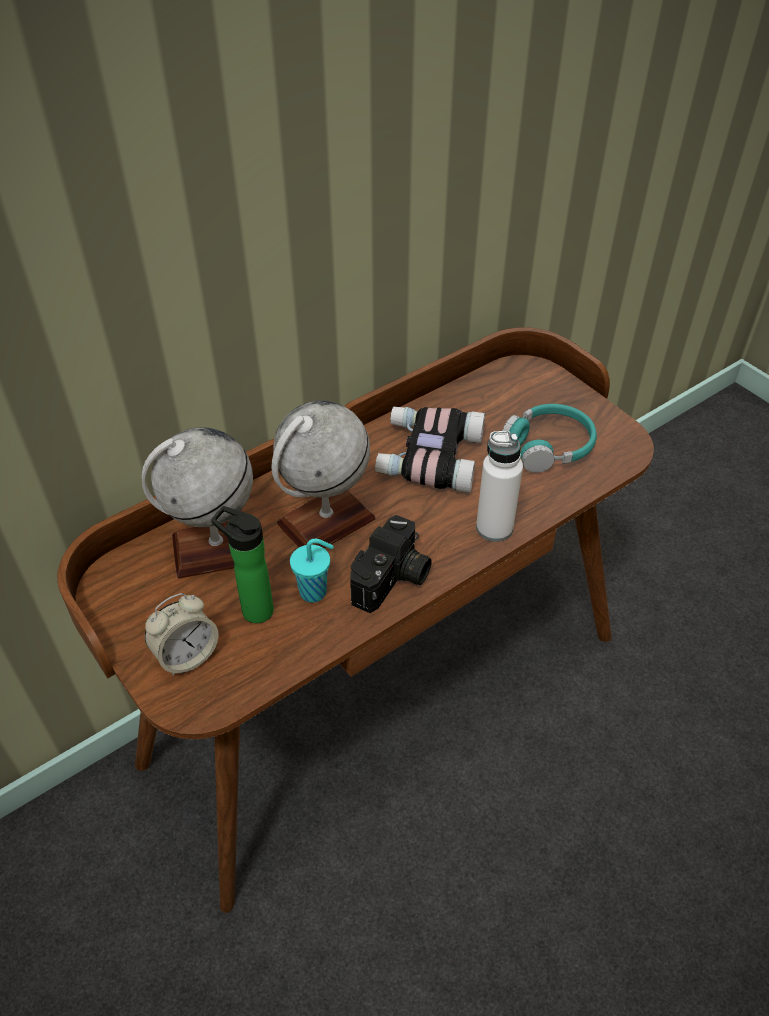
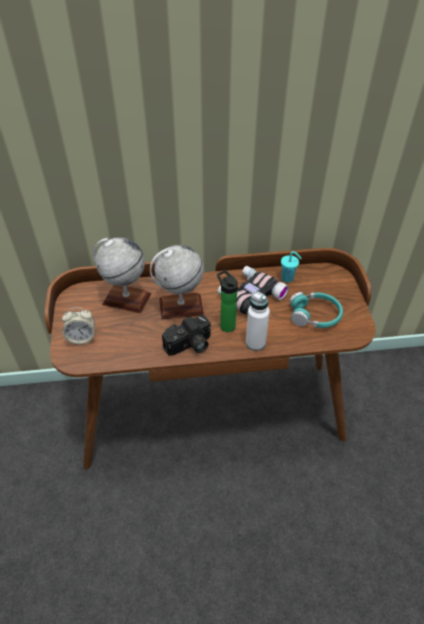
camera: 30 degrees right, 0 degrees up
bottle [211,506,274,623] -> bottle moved to [217,270,238,332]
turquoise cup [290,539,334,603] -> turquoise cup moved to [281,251,302,283]

